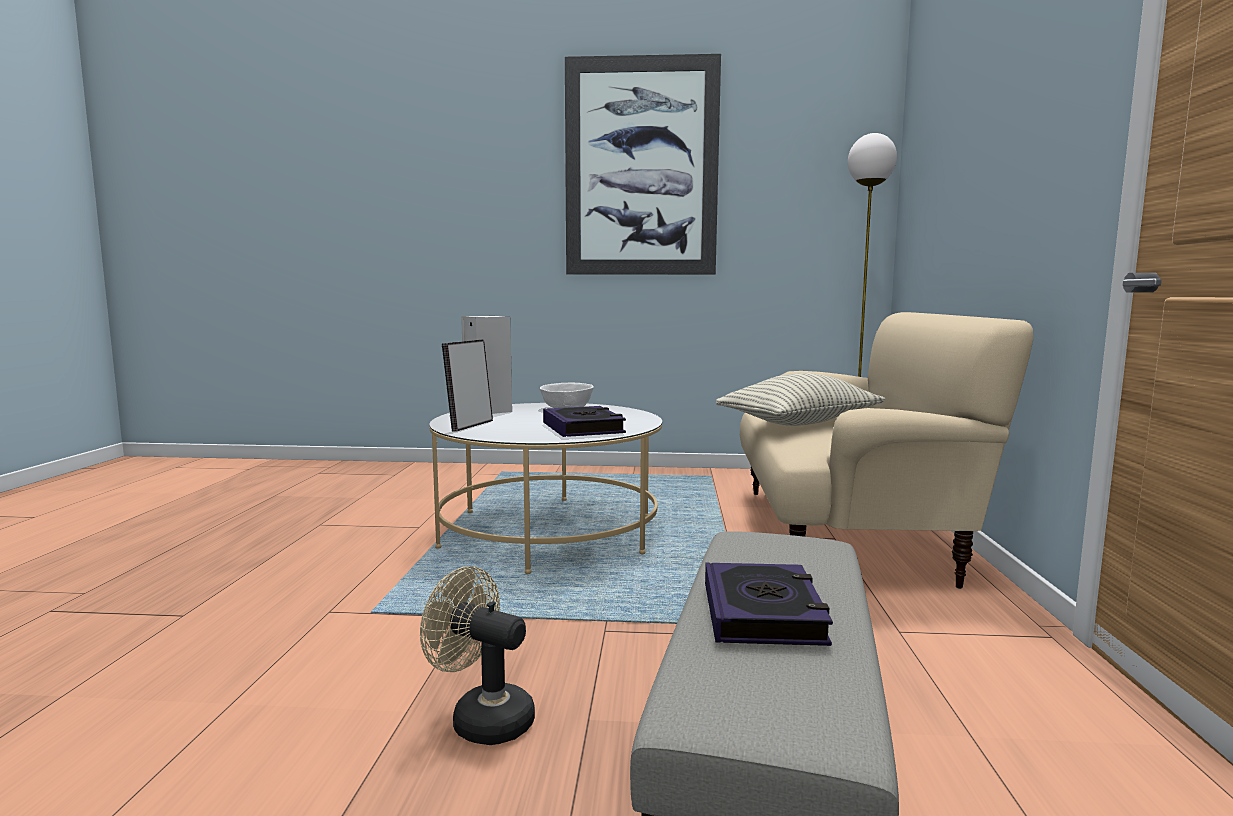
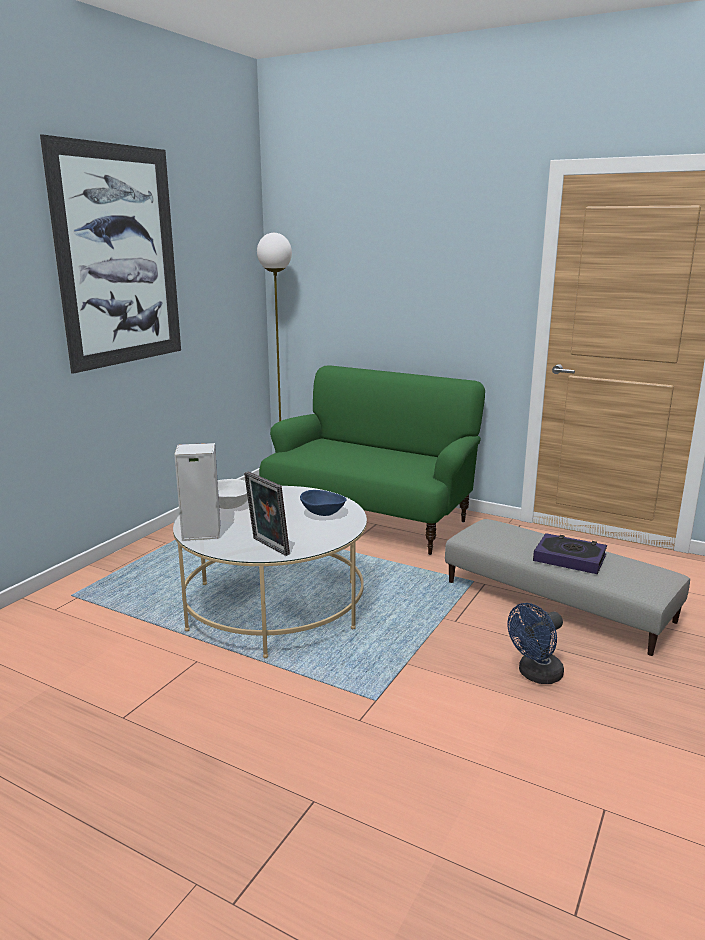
camera: 65 degrees left, 10 degrees up
beige fan [420,566,535,745] -> blue fan [508,603,564,684]
book [543,406,626,437] -> blue bowl [300,490,346,516]
pillow [716,373,885,426] -> none
beige sofa [740,312,1033,589] -> green sofa [259,365,485,555]

